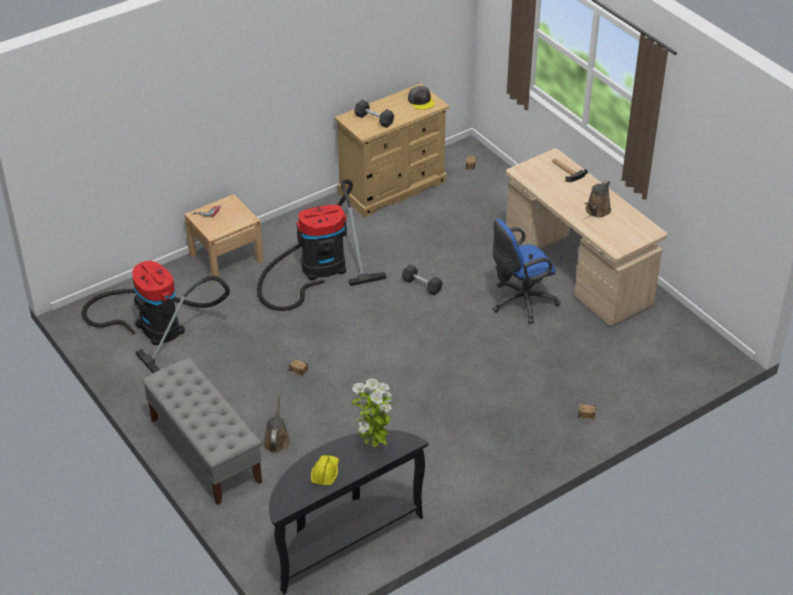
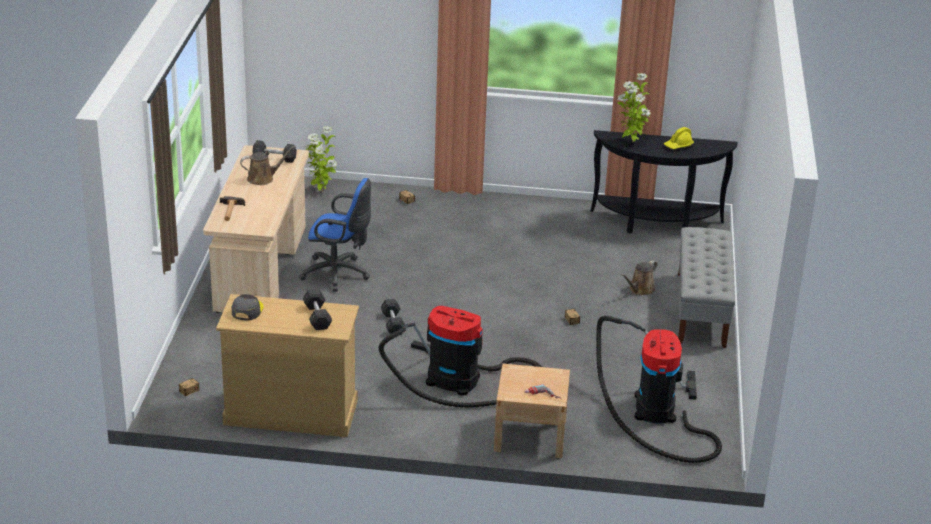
camera: 140 degrees left, 10 degrees down
none -> grey dumbbell [252,140,297,163]
none -> potted plant [304,126,337,192]

